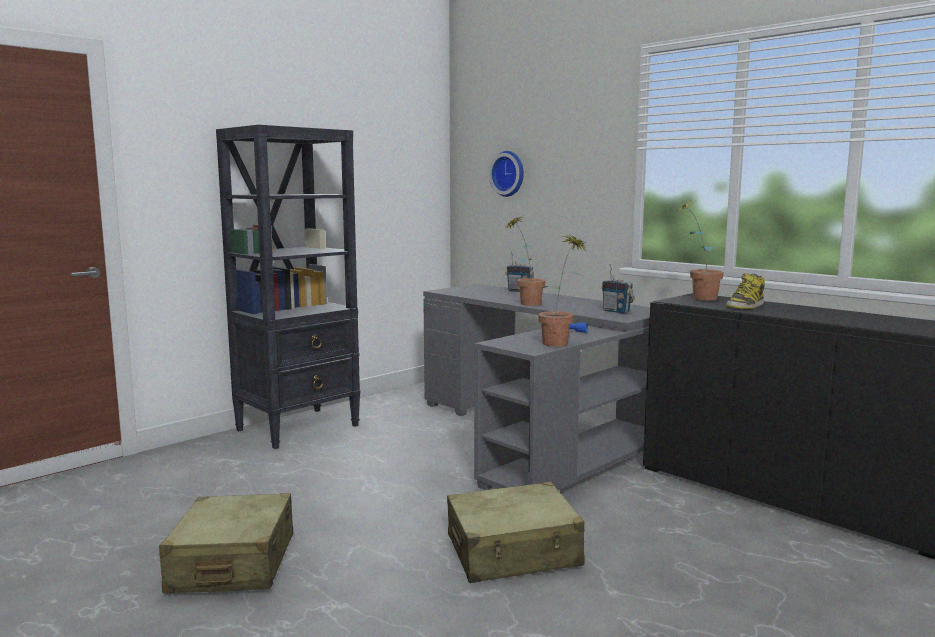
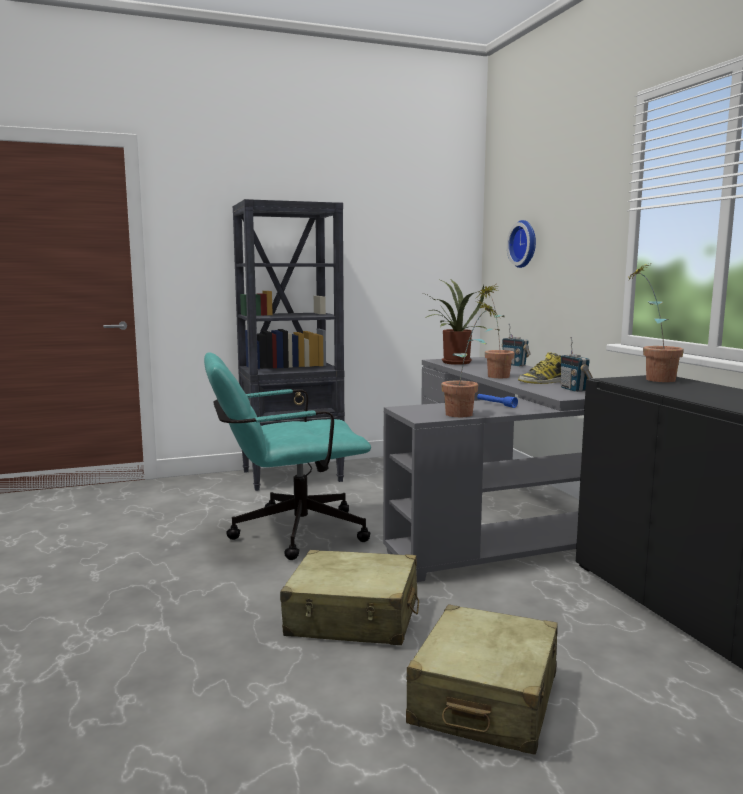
camera: 25 degrees right, 0 degrees up
beige suitcase [159,493,293,593] -> beige suitcase moved to [406,605,558,755]
boot [726,273,765,309] -> boot moved to [518,352,561,384]
none -> turquoise office chair [204,352,371,560]
none -> potted plant [423,280,487,365]

